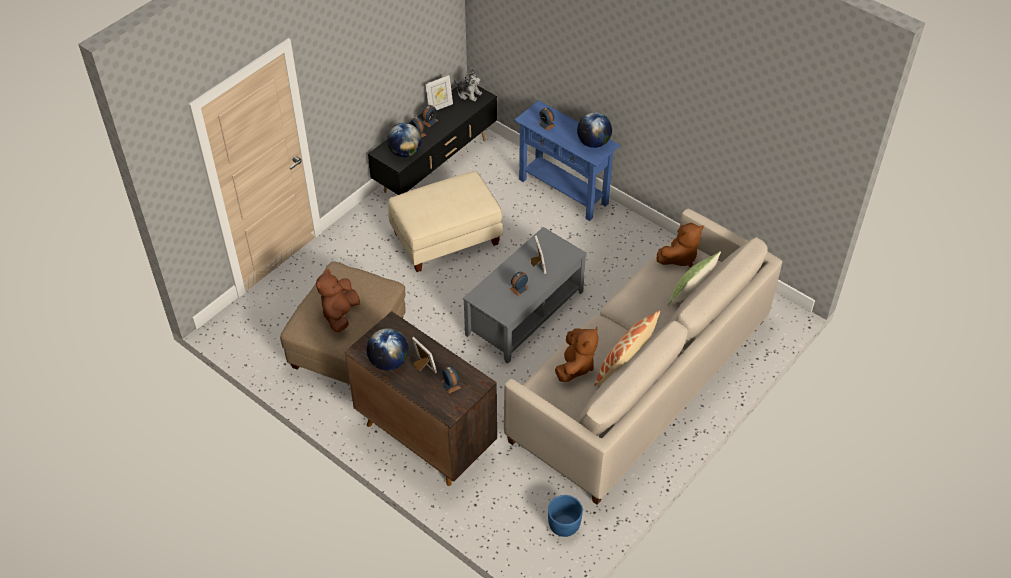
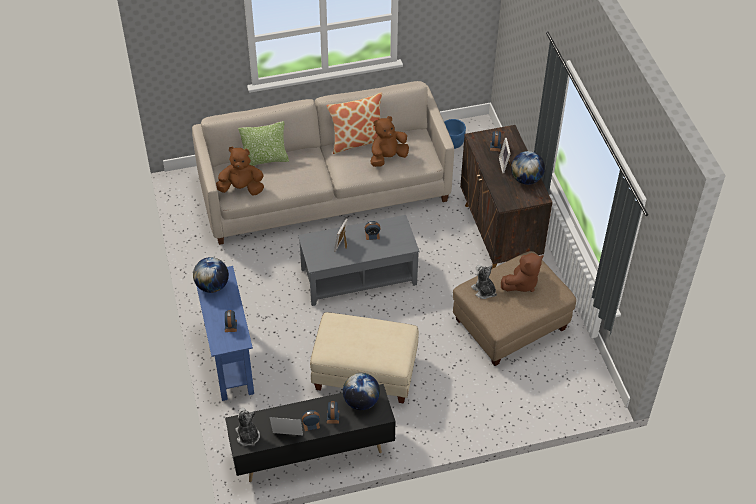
camera: 145 degrees left, 0 degrees up
none -> plush toy [471,265,497,299]

